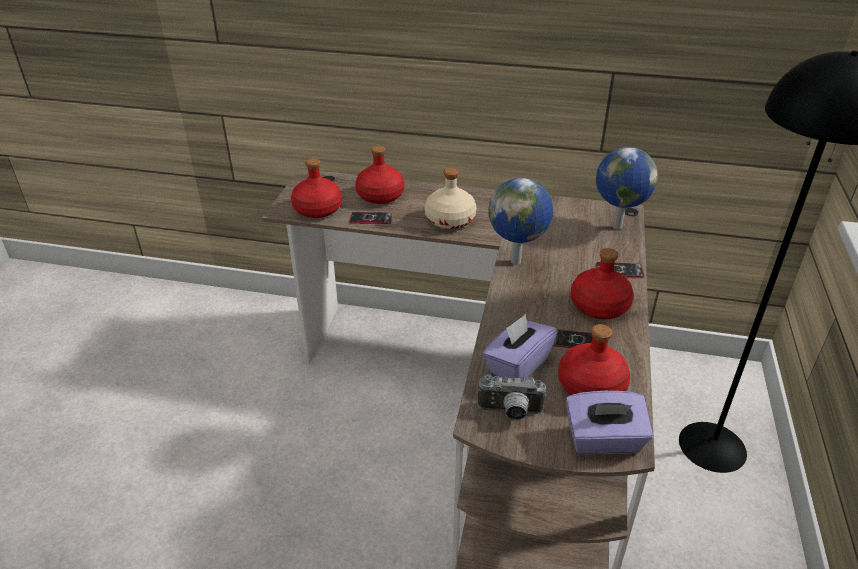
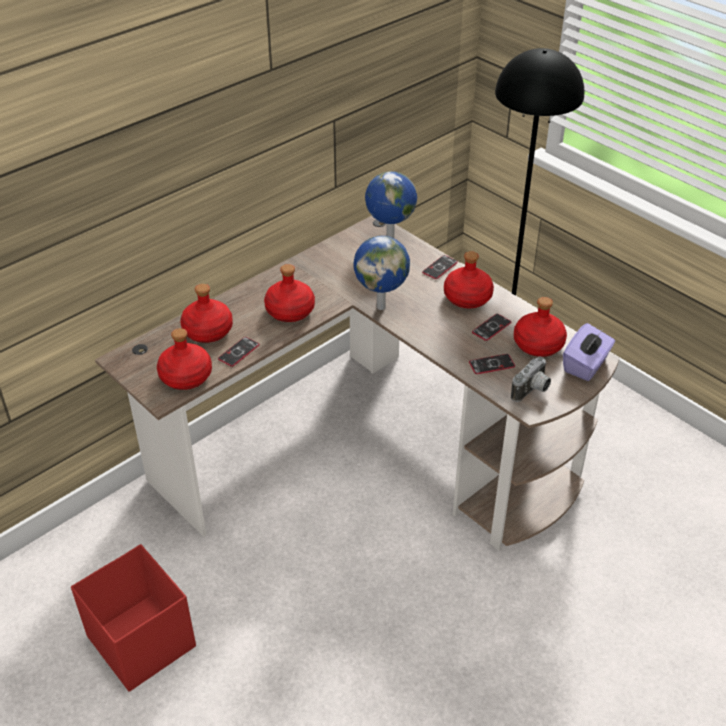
camera: 55 degrees left, 5 degrees up
beige bottle [425,168,476,229] -> red bottle [264,264,315,322]
purple tissue box [483,314,557,378] -> phone [469,354,515,374]
none -> red storage box [71,544,196,692]

